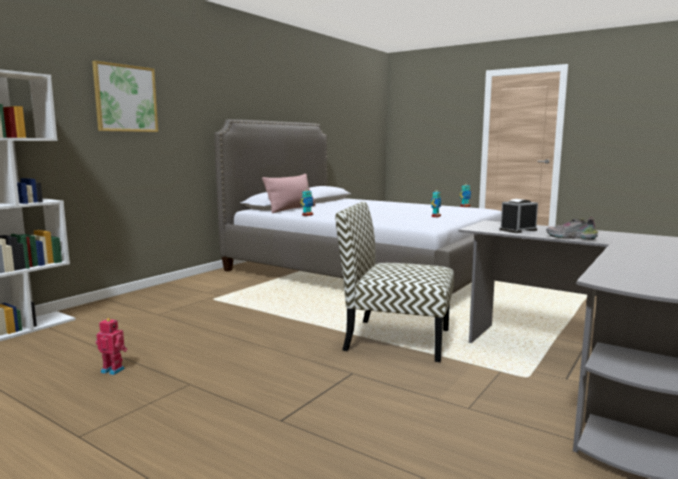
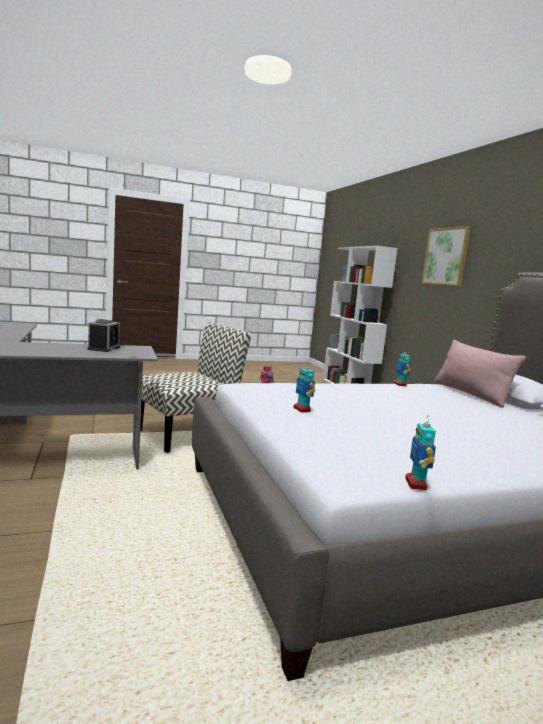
camera: 125 degrees right, 0 degrees up
shoe [546,217,598,240] -> none

